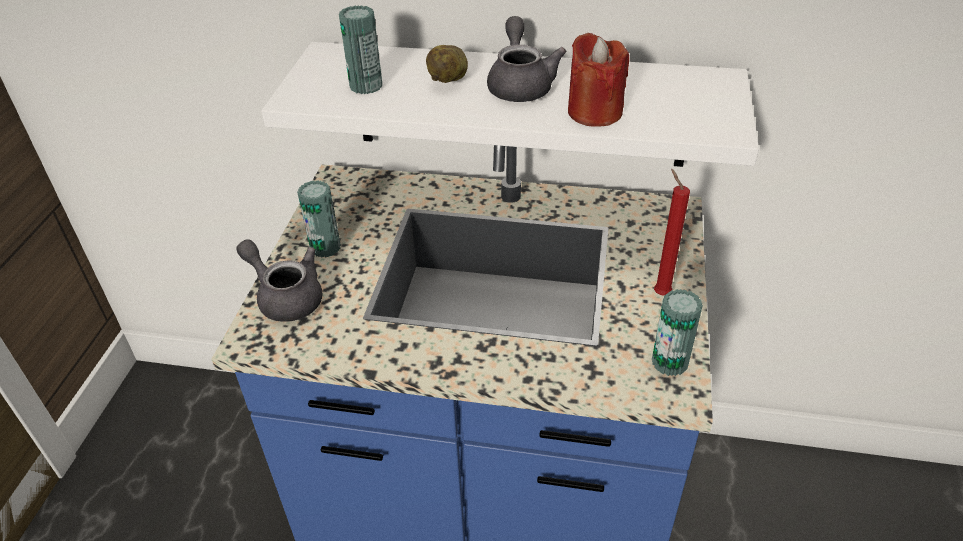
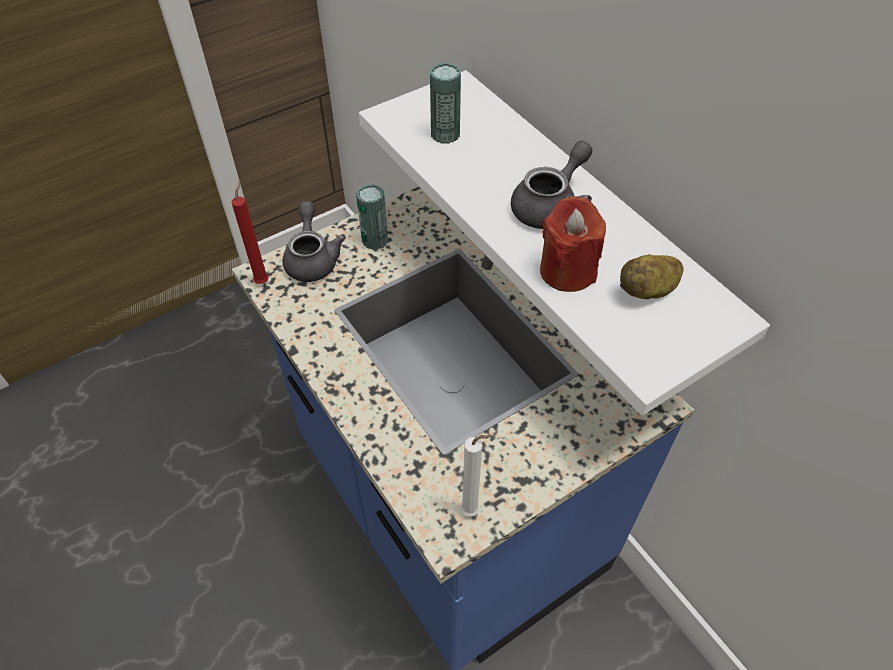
camera: 45 degrees right, 10 degrees up
potato [426,45,468,83] -> potato moved to [620,254,683,299]
can [652,289,703,376] -> white candle [460,434,493,517]
red candle [654,169,690,295] -> red candle moved to [231,181,268,284]

